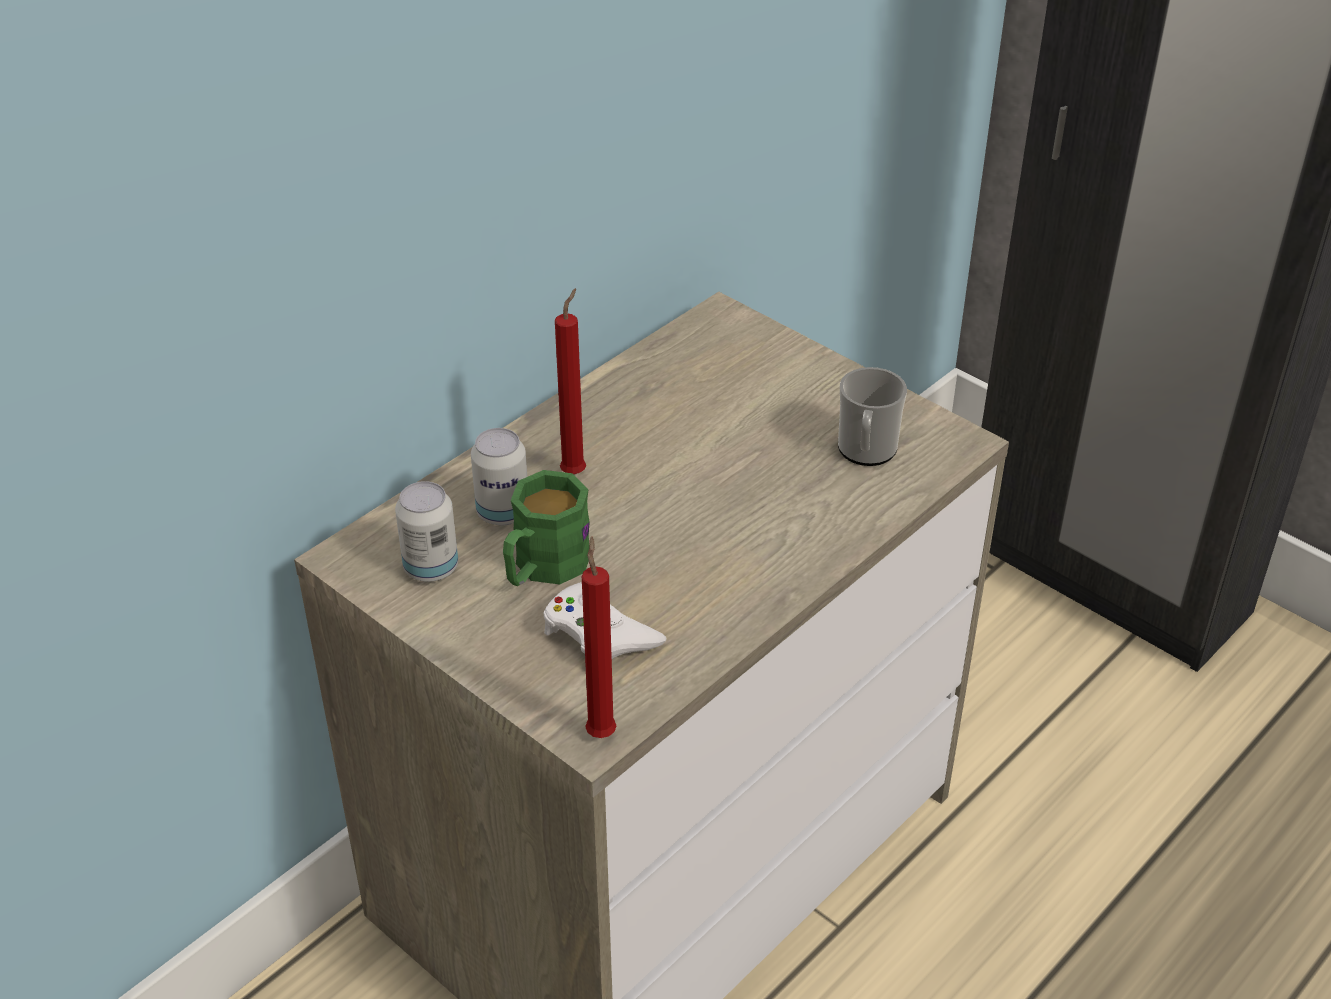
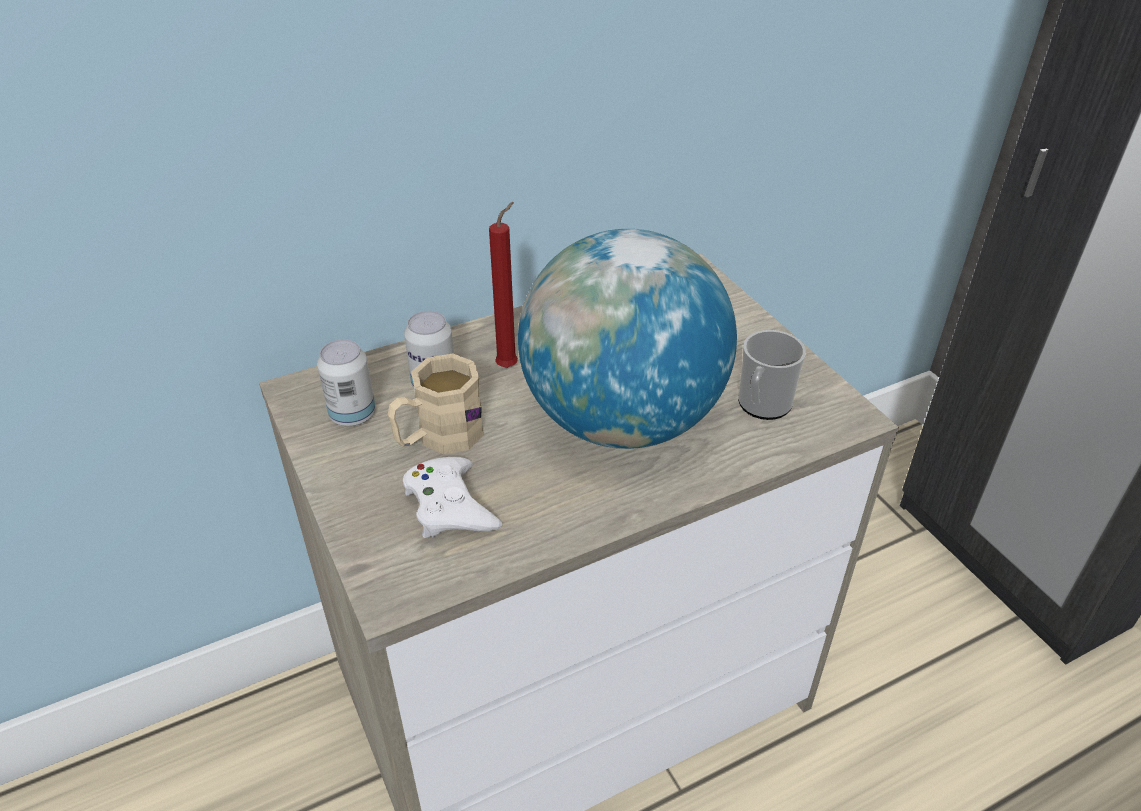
camera: 20 degrees right, 0 degrees up
green mug [503,470,590,586] -> beige mug [388,353,484,454]
red candle [582,536,616,738] -> none
none -> globe [518,229,737,449]

